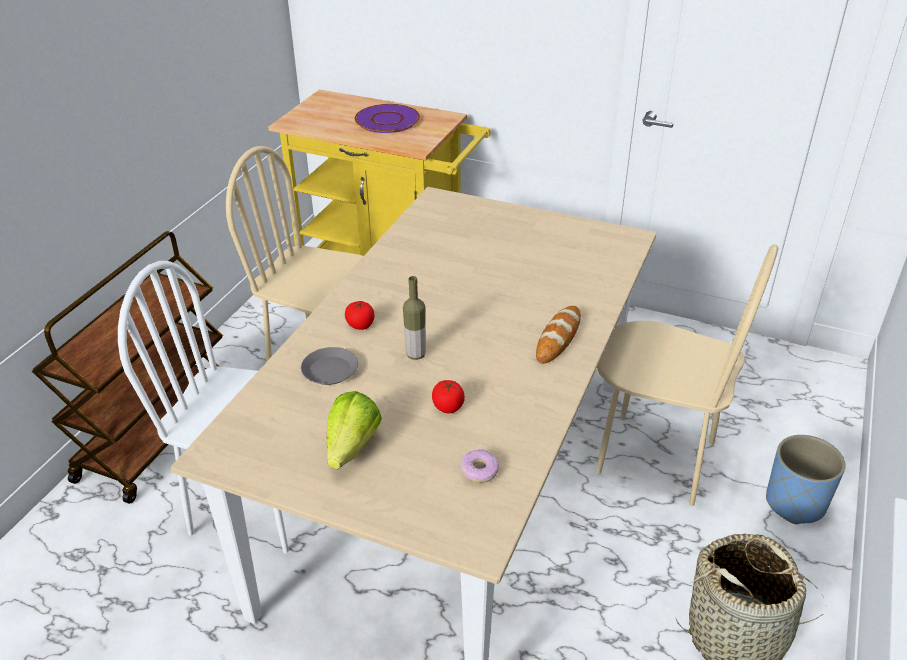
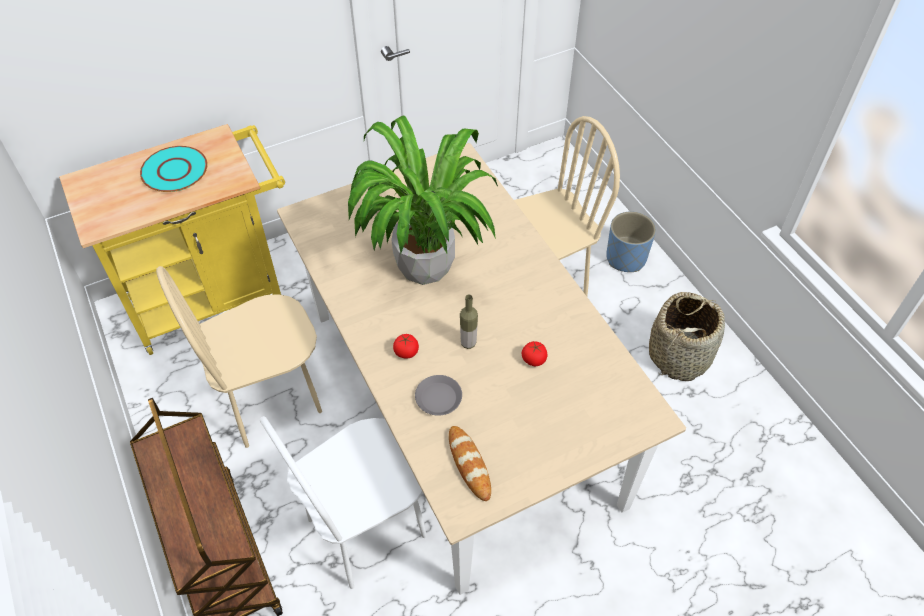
camera: 50 degrees left, 15 degrees up
lettuce [326,391,382,469] -> none
purple plate [355,104,420,133] -> turquoise plate [140,146,208,192]
donut [460,449,499,483] -> none
bread [536,306,581,364] -> bread moved to [449,426,491,501]
none -> potted plant [348,116,498,285]

